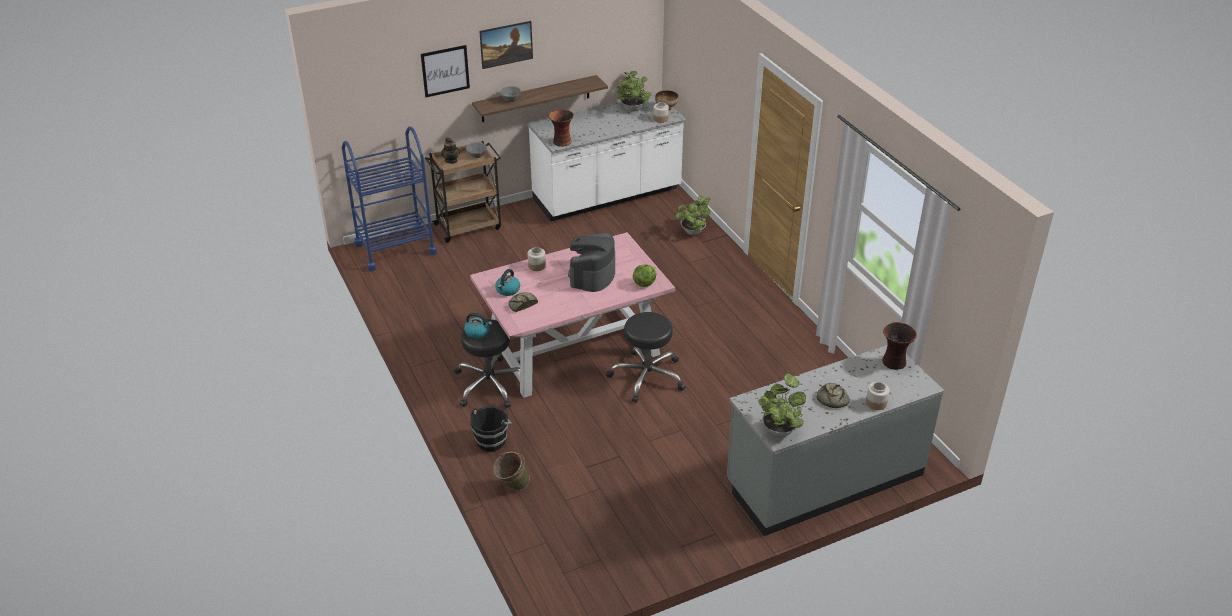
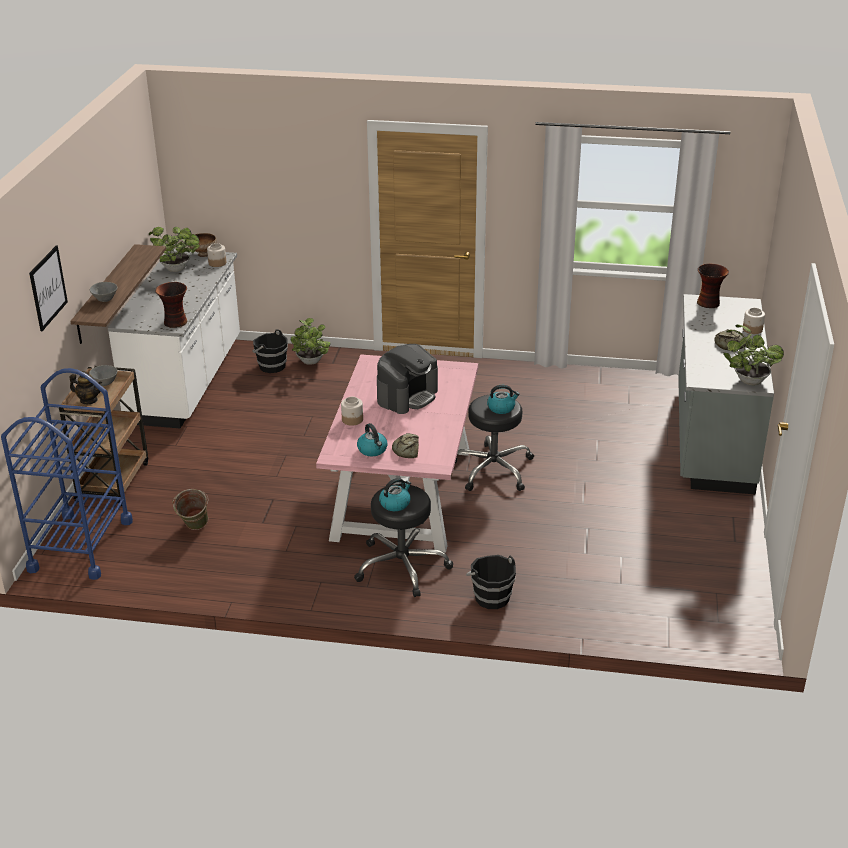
camera: 55 degrees left, 5 degrees down
picture [479,21,533,69] -> none
green bucket [493,452,530,491] -> green bucket moved to [172,489,209,530]
coffee machine [568,232,615,292] -> coffee machine turned 105 degrees counterclockwise [377,344,438,414]
lettuce [633,264,657,287] -> none
none -> black bucket [252,329,288,373]
none -> kettle [487,385,520,414]

